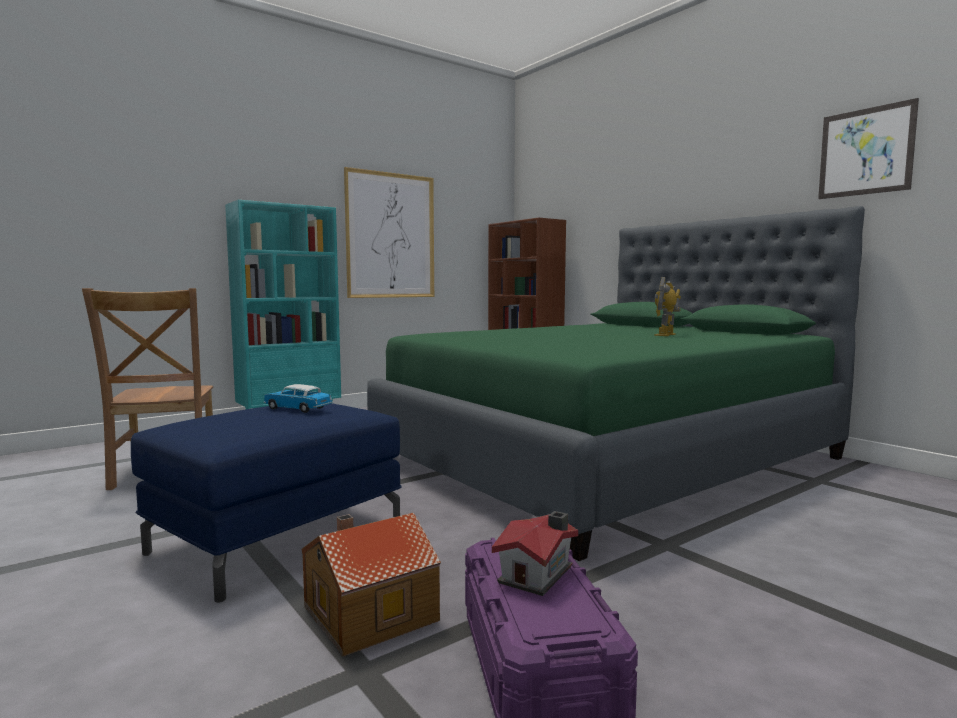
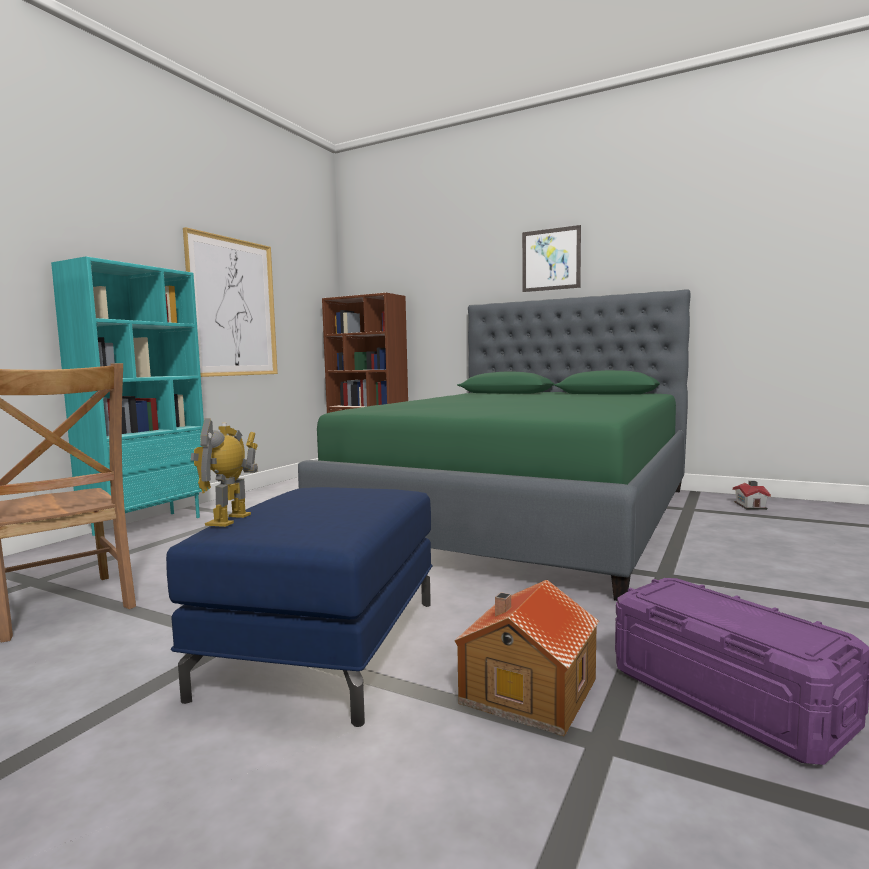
camera: 25 degrees left, 0 degrees up
toy car [264,384,332,413] -> none
toy house [492,511,578,596] -> toy house moved to [733,481,771,510]
toy robot [654,277,681,336] -> toy robot moved to [191,418,258,527]
picture [818,98,919,199] -> picture moved to [522,225,581,292]

